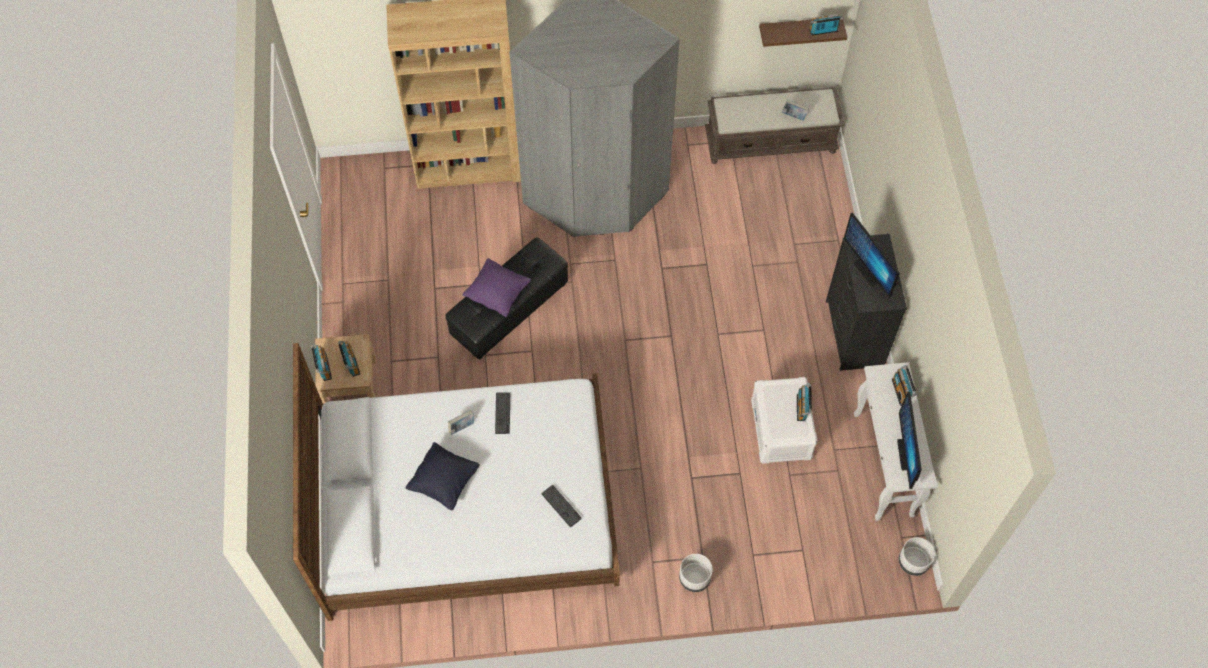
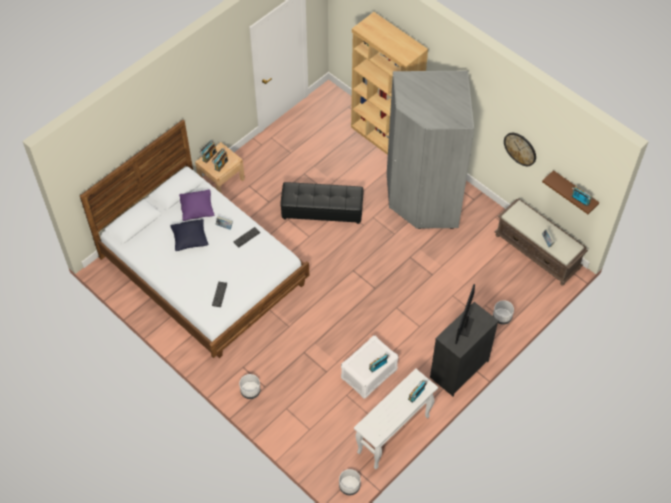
camera: 50 degrees right, 5 degrees down
purple pillow [463,258,531,317] -> purple pillow moved to [179,189,214,221]
monitor [897,392,922,489] -> none
none -> white planter [493,300,514,325]
none -> wall clock [504,133,536,166]

